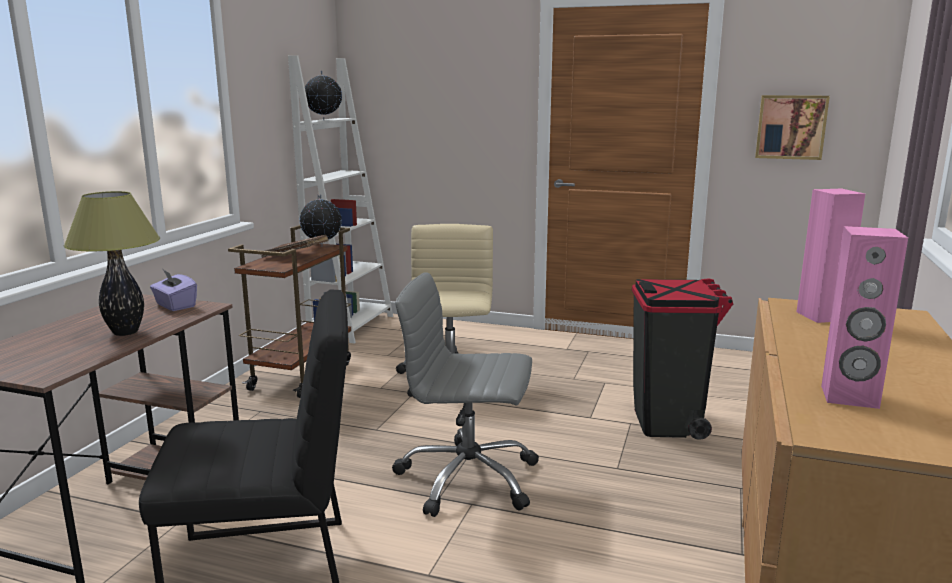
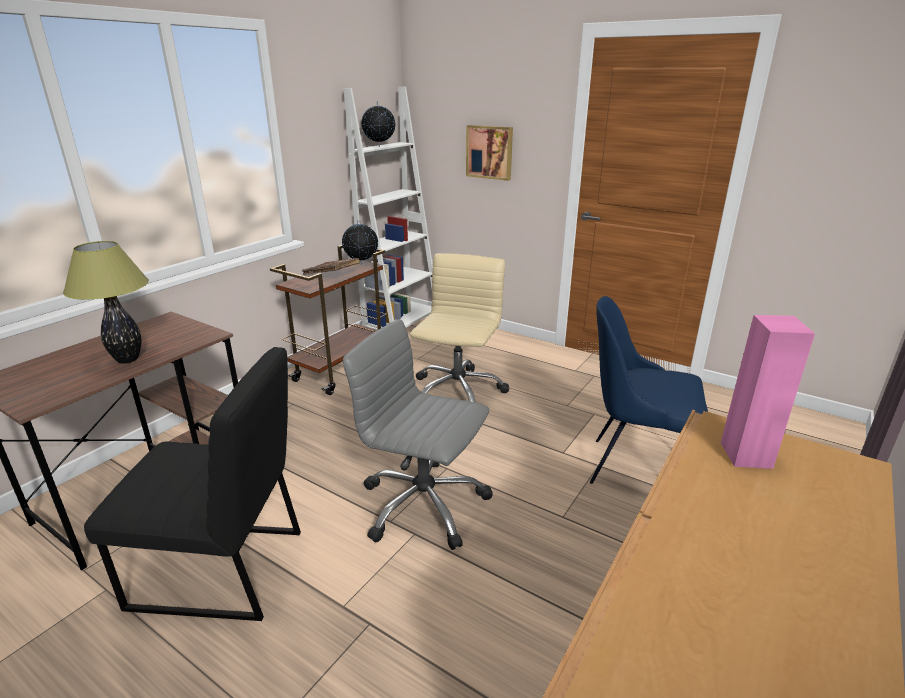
camera: 15 degrees right, 10 degrees up
purple tissue box [150,270,197,311] -> none
black trash can [632,278,733,440] -> blue chair [590,296,708,484]
picture [755,95,830,160] -> picture moved to [466,125,513,181]
pink speaker [821,226,908,409] -> none

